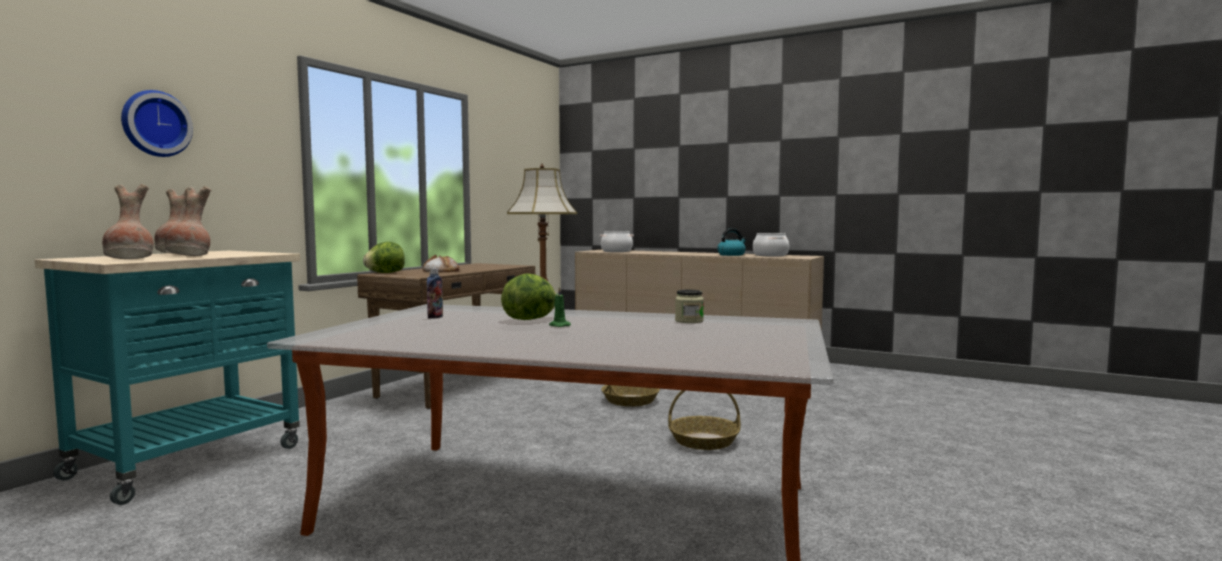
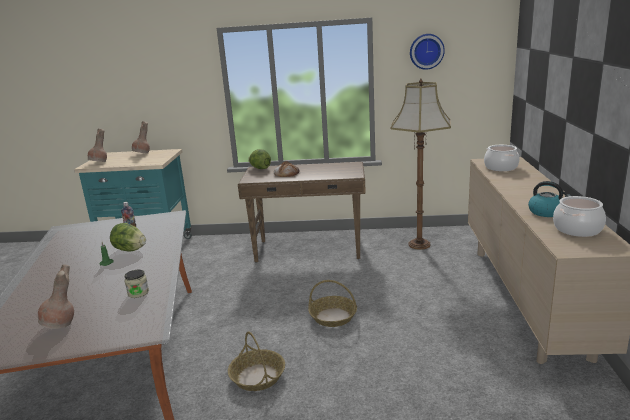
camera: 65 degrees right, 15 degrees up
wall clock [121,90,193,157] -> wall clock moved to [410,34,445,70]
brown vase [165,186,212,256] -> brown vase moved to [38,264,74,329]

